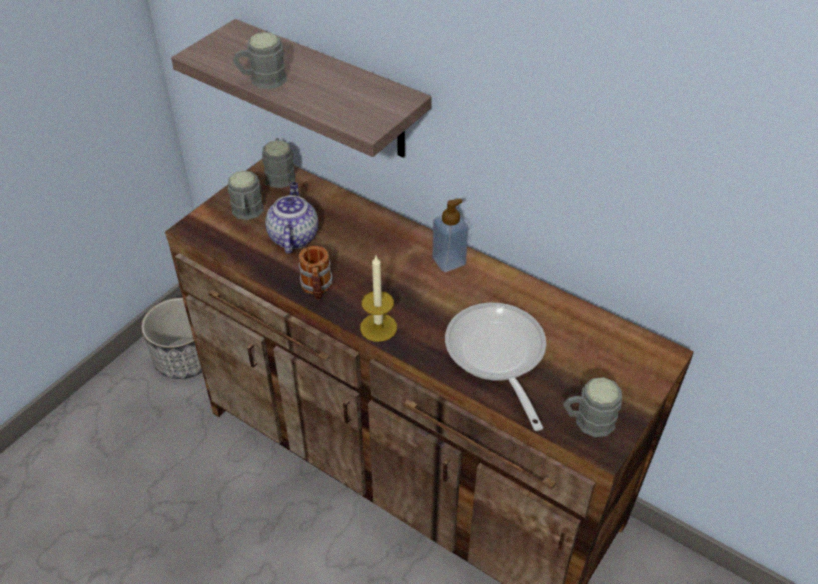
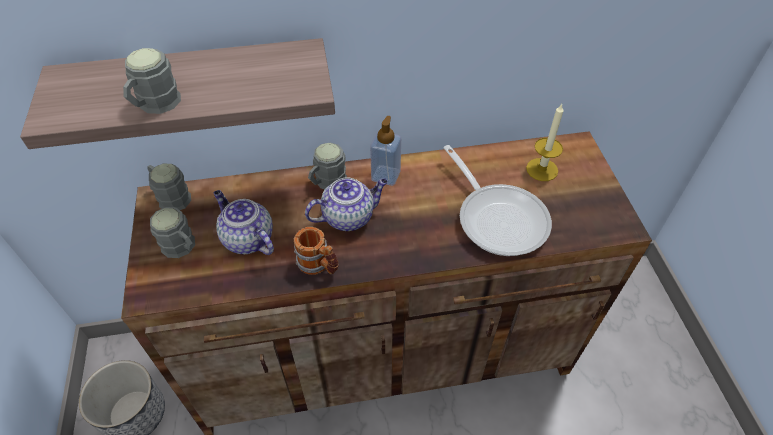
camera: 45 degrees left, 5 degrees up
candle [360,256,397,342] -> candle moved to [526,104,564,181]
frying pan [445,303,546,431] -> frying pan turned 150 degrees counterclockwise [444,145,552,256]
grey mug [563,377,622,437] -> grey mug moved to [308,143,347,189]
none -> teapot [305,177,388,231]

